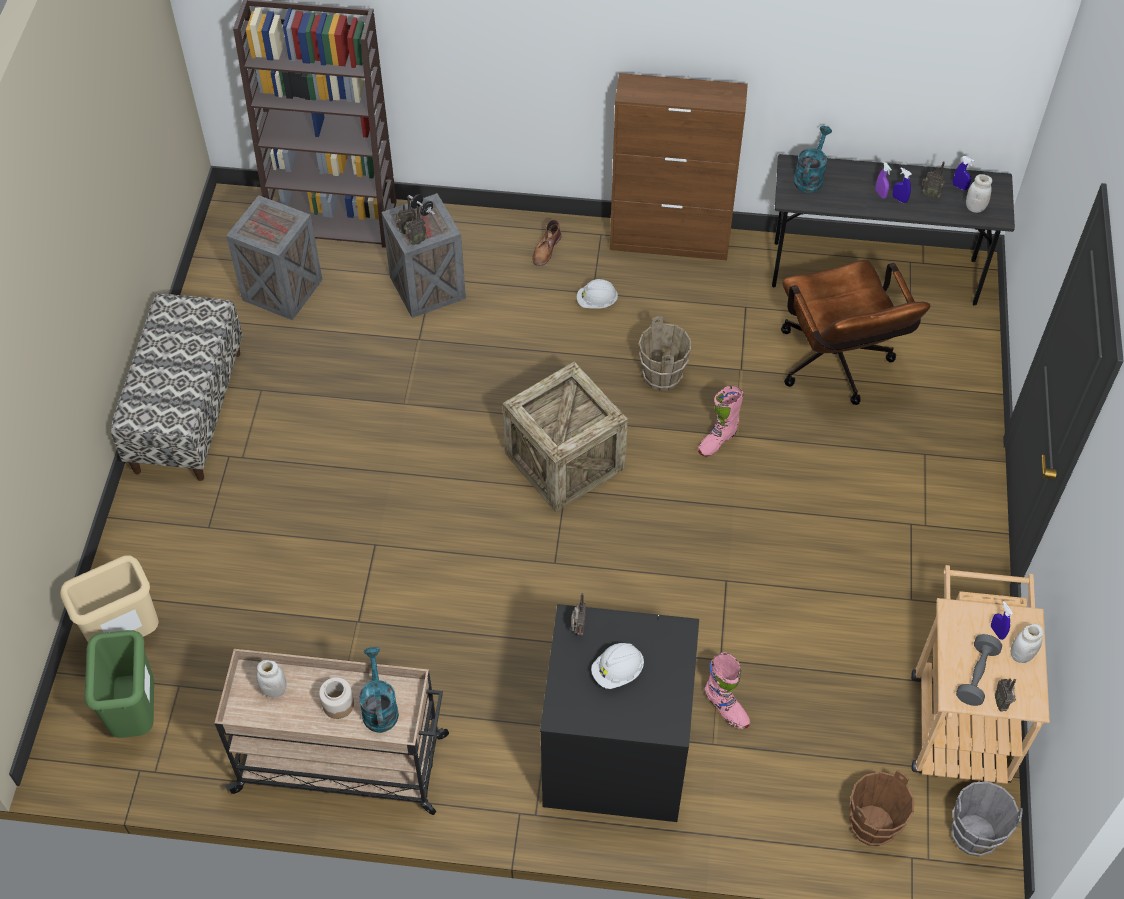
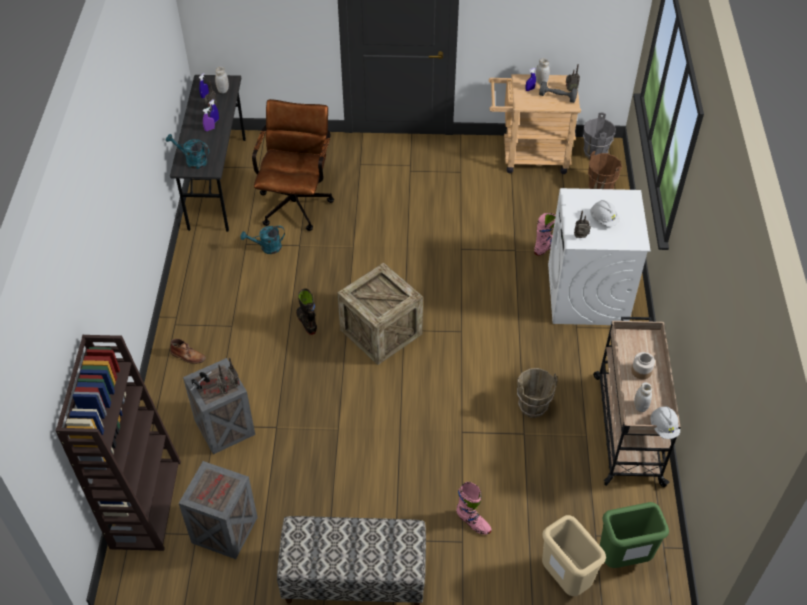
camera: 95 degrees left, 5 degrees down
turquoise watering can [359,647,399,733] -> turquoise watering can moved to [241,226,285,254]
black washing machine [540,604,699,822] -> white washing machine [548,188,651,325]
white hard hat [577,279,618,309] -> white hard hat moved to [651,406,680,439]
brown cabinet [610,73,748,260] -> none
brown bucket [639,316,691,391] -> brown bucket moved to [517,368,557,418]
pink boot [698,385,743,456] -> pink boot moved to [456,482,492,535]
brown office chair [781,260,930,405] -> brown office chair turned 60 degrees counterclockwise [252,99,334,231]
none -> black boot [296,288,317,335]

